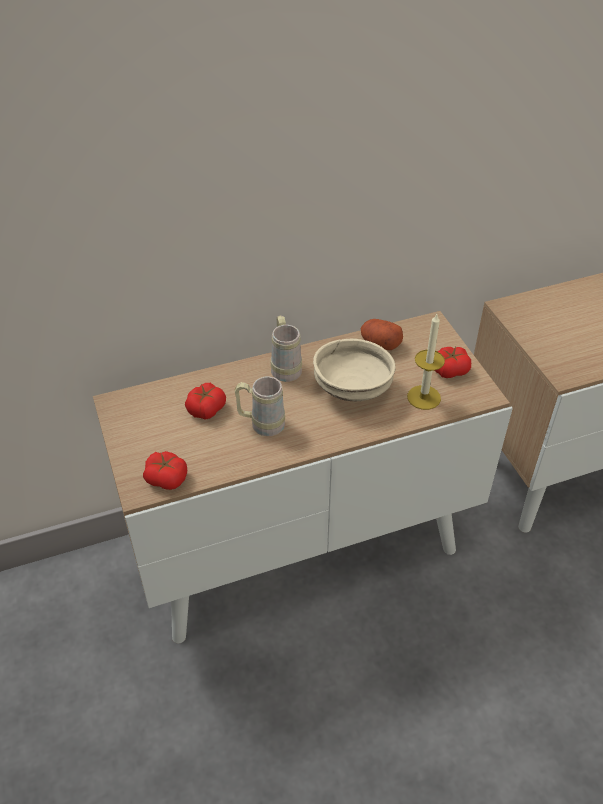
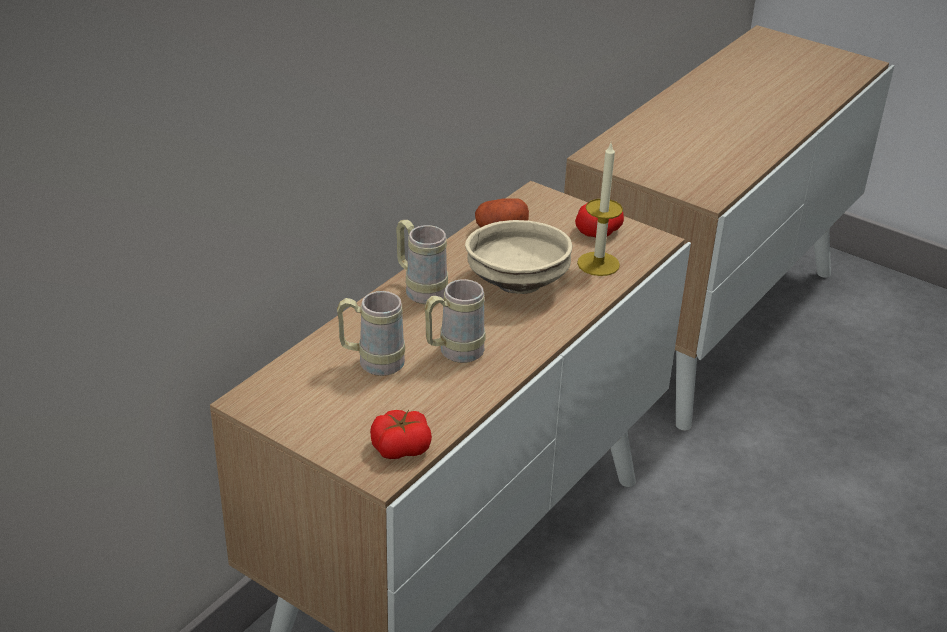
camera: 35 degrees left, 10 degrees down
tomato [185,383,226,420] -> beige mug [337,291,405,376]

